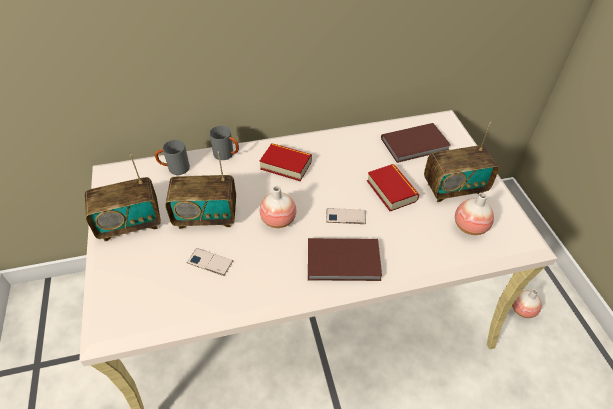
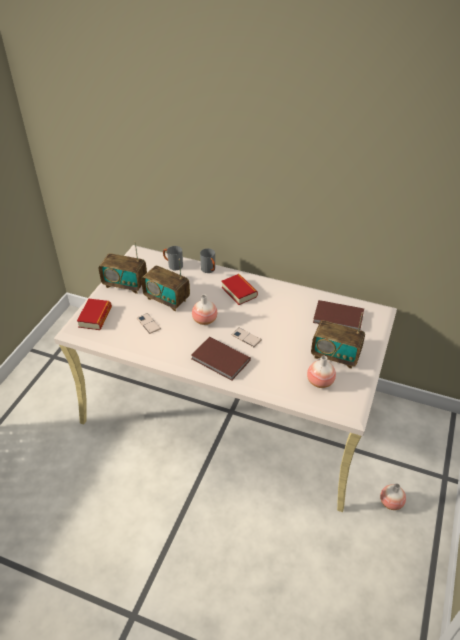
camera: 35 degrees right, 5 degrees down
book [367,164,420,211] -> book moved to [77,299,112,330]

